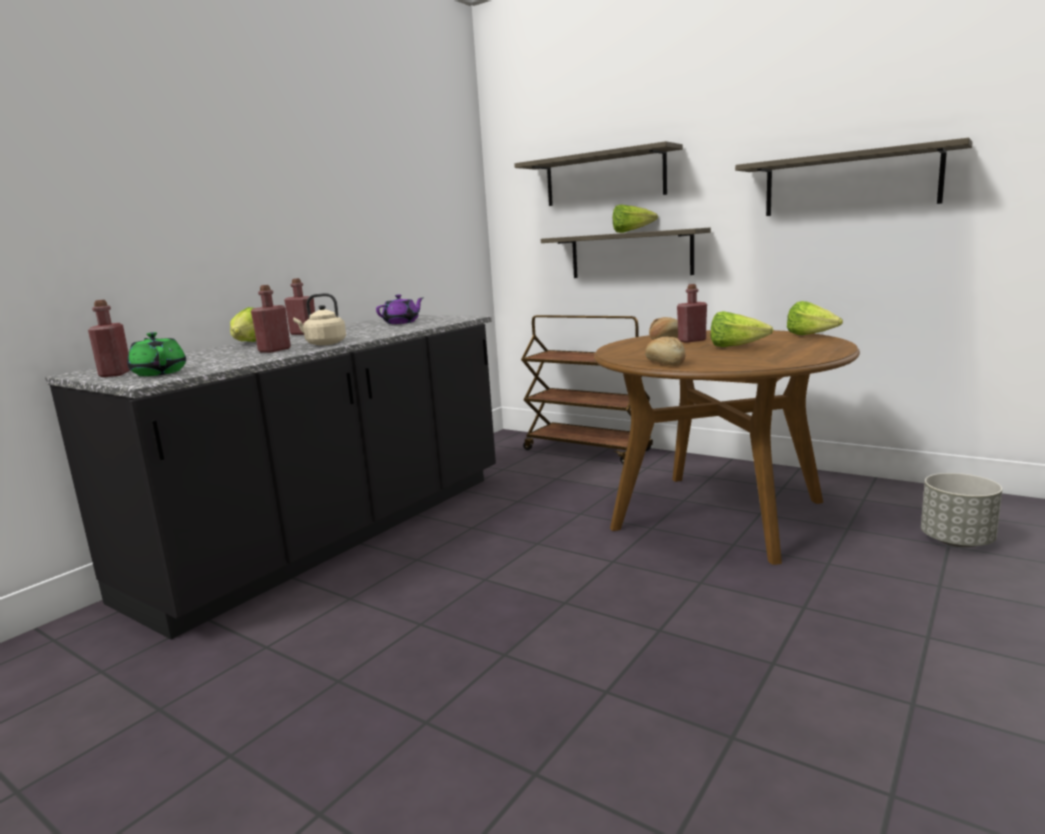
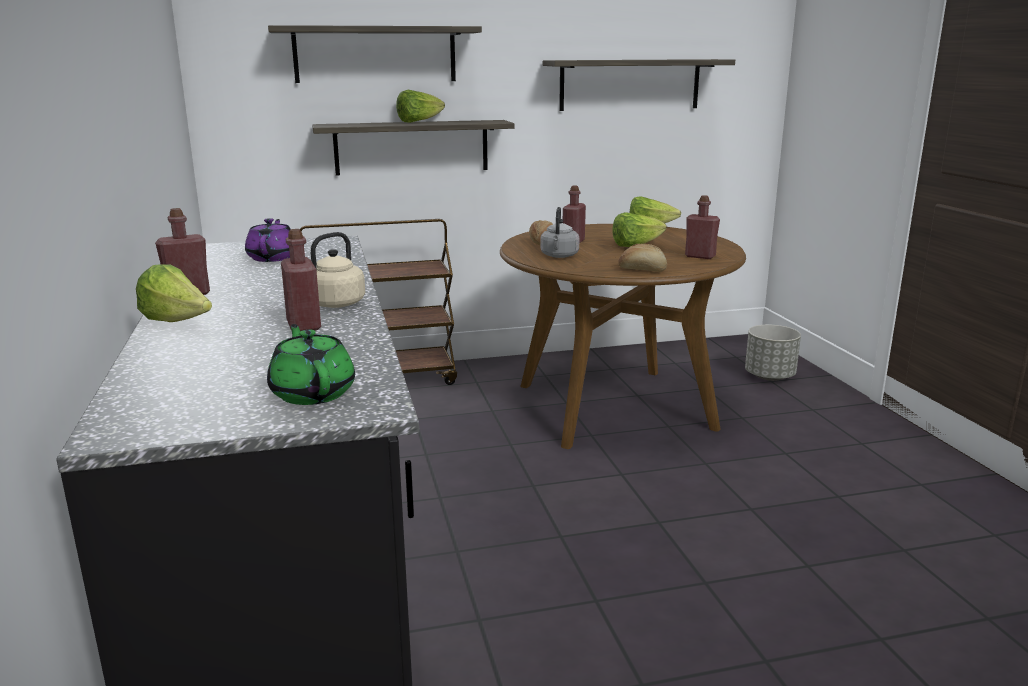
camera: 50 degrees left, 5 degrees up
red bottle [88,300,130,377] -> red bottle moved to [685,195,720,259]
green teapot [127,332,186,376] -> green teapot turned 60 degrees clockwise [267,324,355,405]
none -> grey kettle [541,207,579,258]

